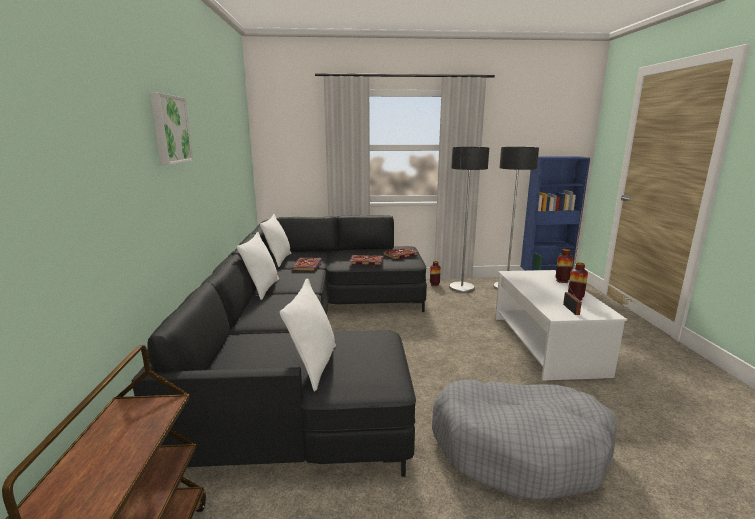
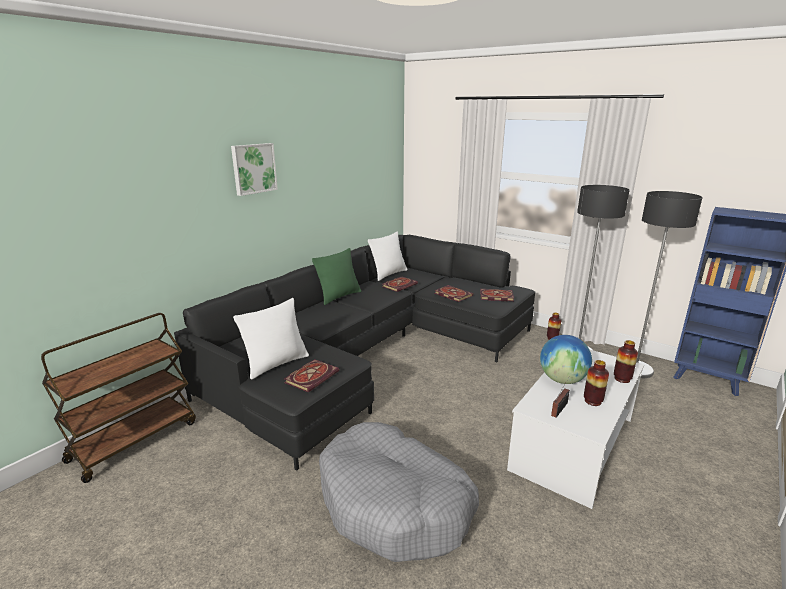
camera: 40 degrees right, 5 degrees up
white pillow [237,232,279,300] -> green pillow [312,248,361,305]
none -> book [284,359,339,392]
none -> globe [540,335,592,384]

